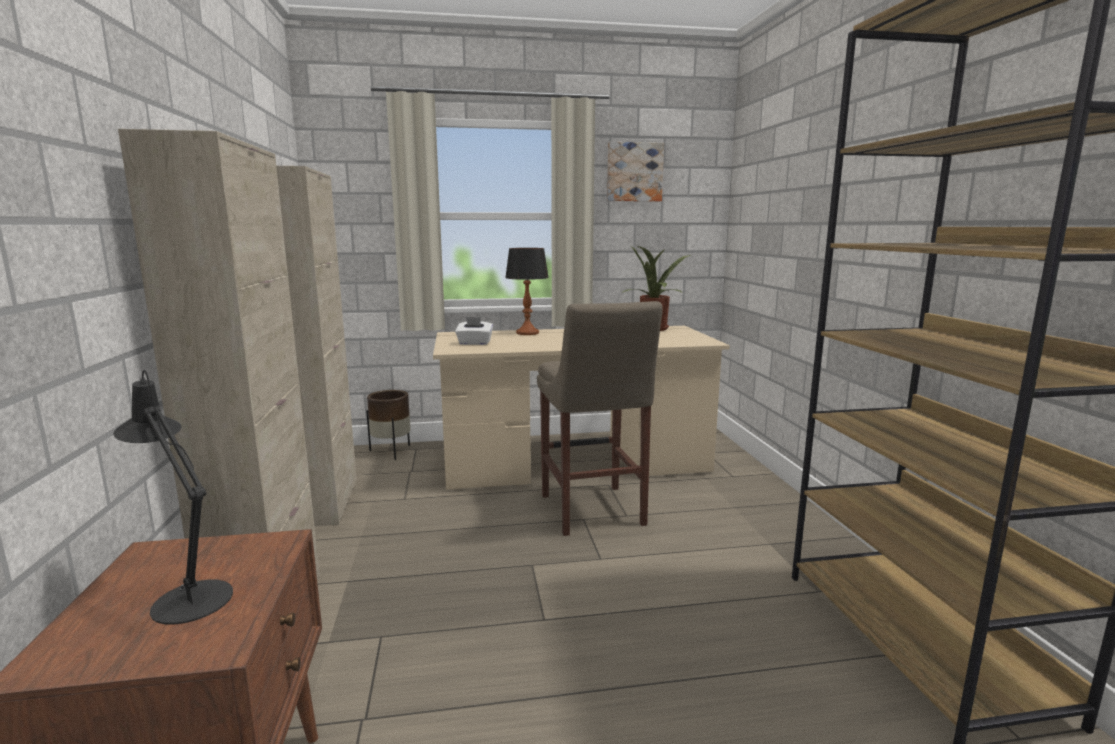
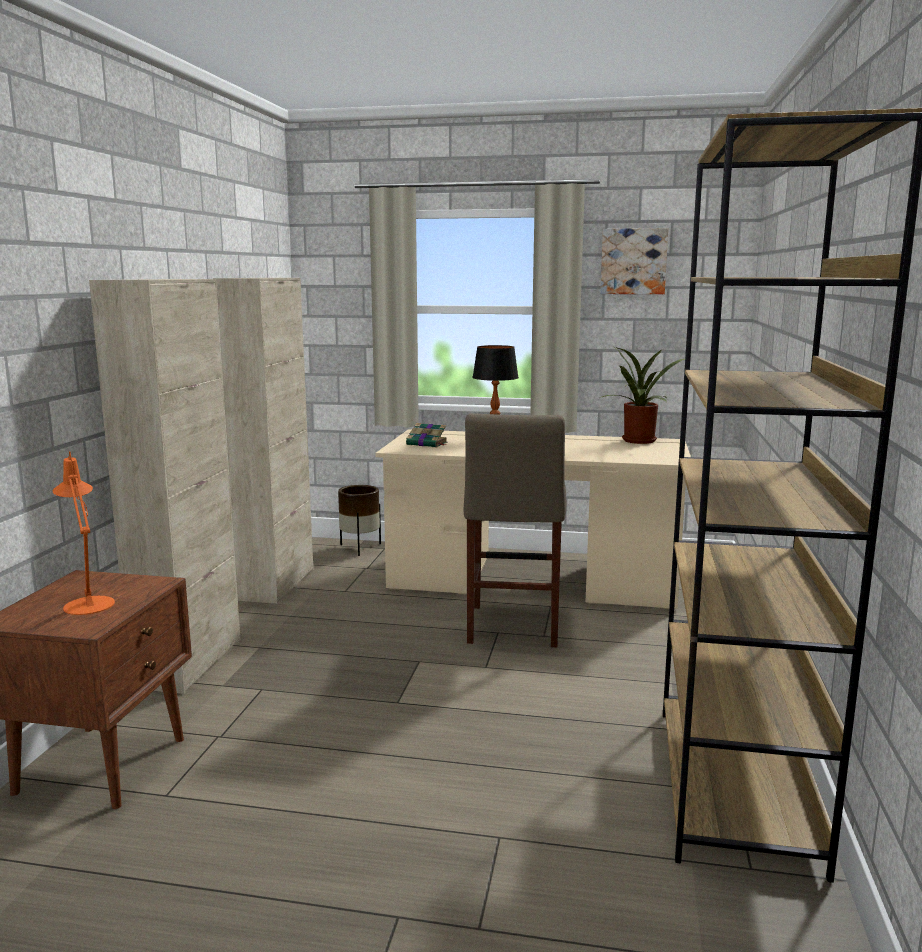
camera: 20 degrees right, 0 degrees up
black table lamp [113,370,233,625] -> orange table lamp [53,451,115,615]
white tissue box [455,317,493,345] -> book [406,423,447,448]

